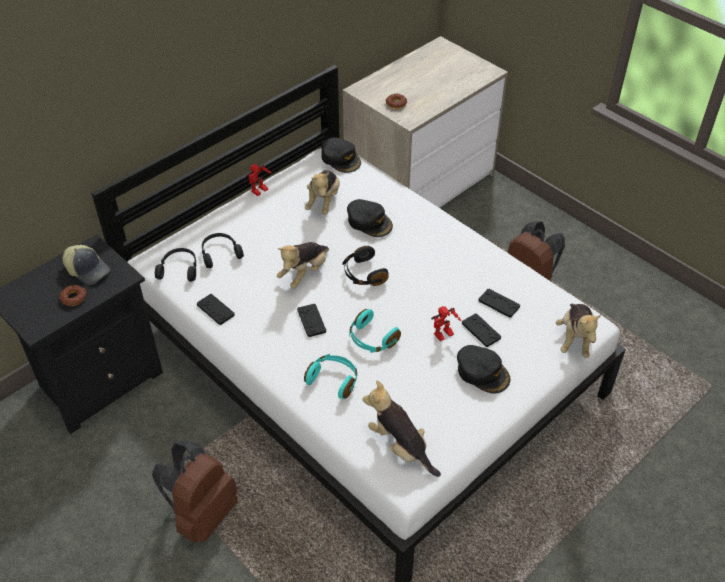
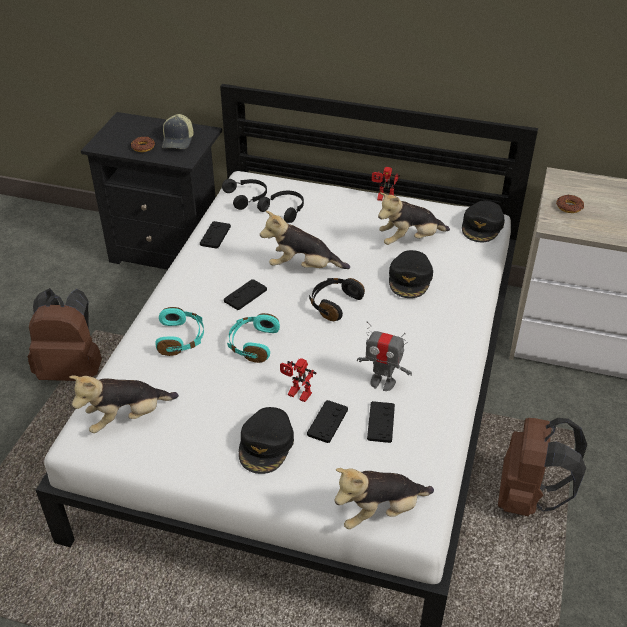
camera: 60 degrees right, 5 degrees down
plush toy [363,381,441,477] -> plush toy turned 135 degrees counterclockwise [69,376,179,433]
none -> toy robot [357,321,412,391]

